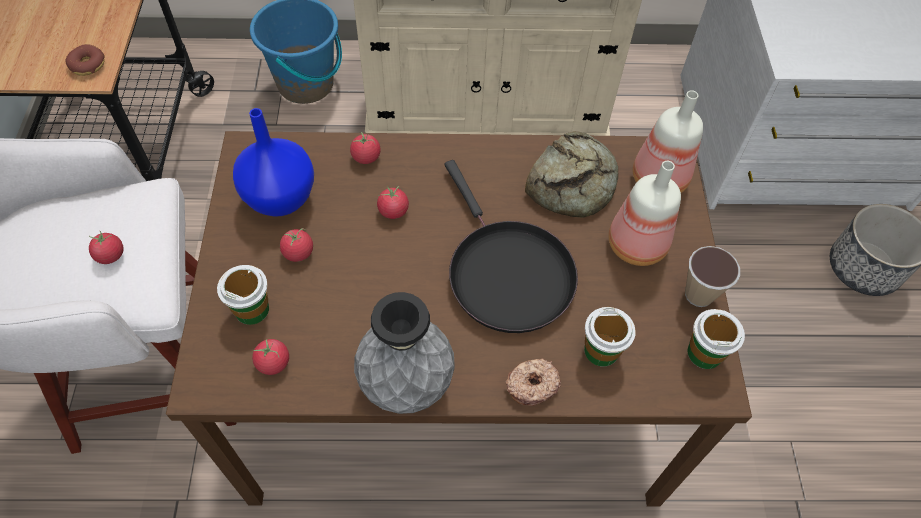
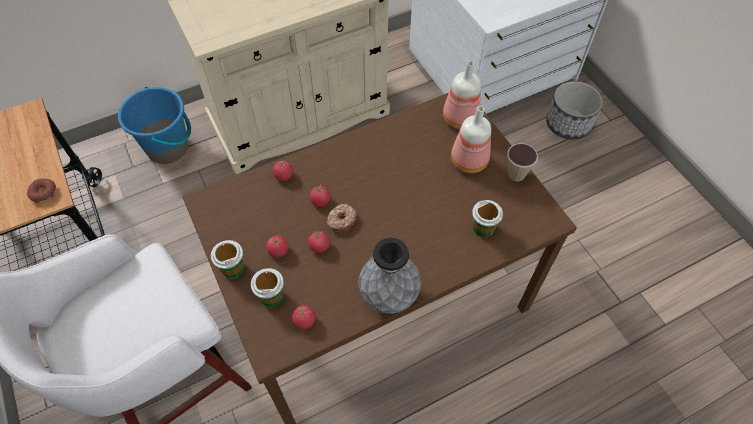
camera: 25 degrees left, 0 degrees up
tomato [89,231,123,264] -> tomato moved to [308,231,330,253]
blue vase [233,108,314,217] -> none
black frying pan [444,160,578,333] -> none
donut [505,358,561,406] -> donut moved to [326,203,357,233]
bread [525,131,618,218] -> none
cup [688,309,745,369] -> cup moved to [211,240,244,279]

